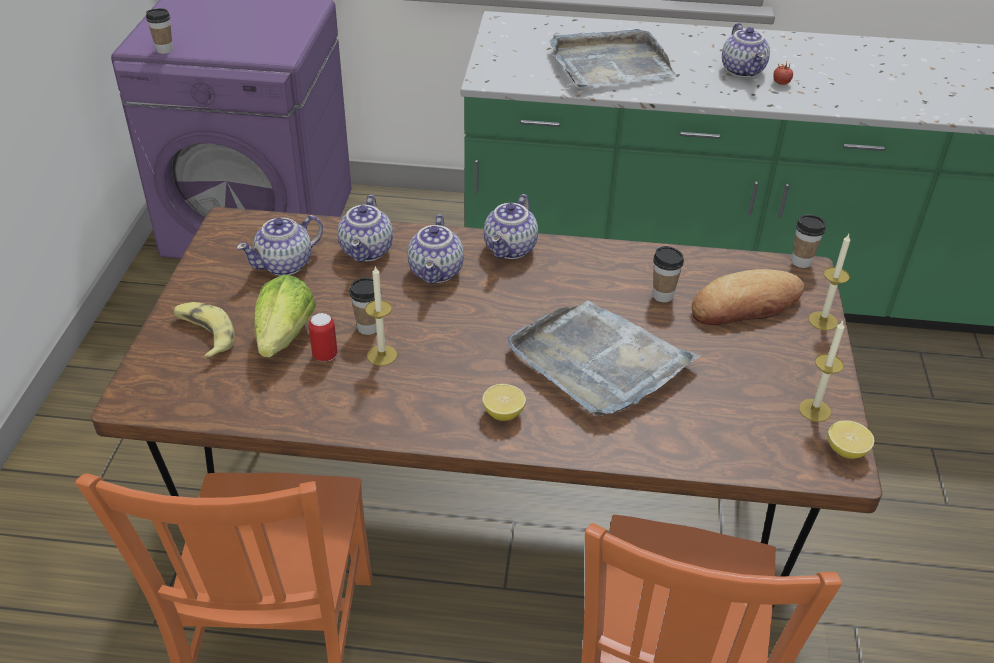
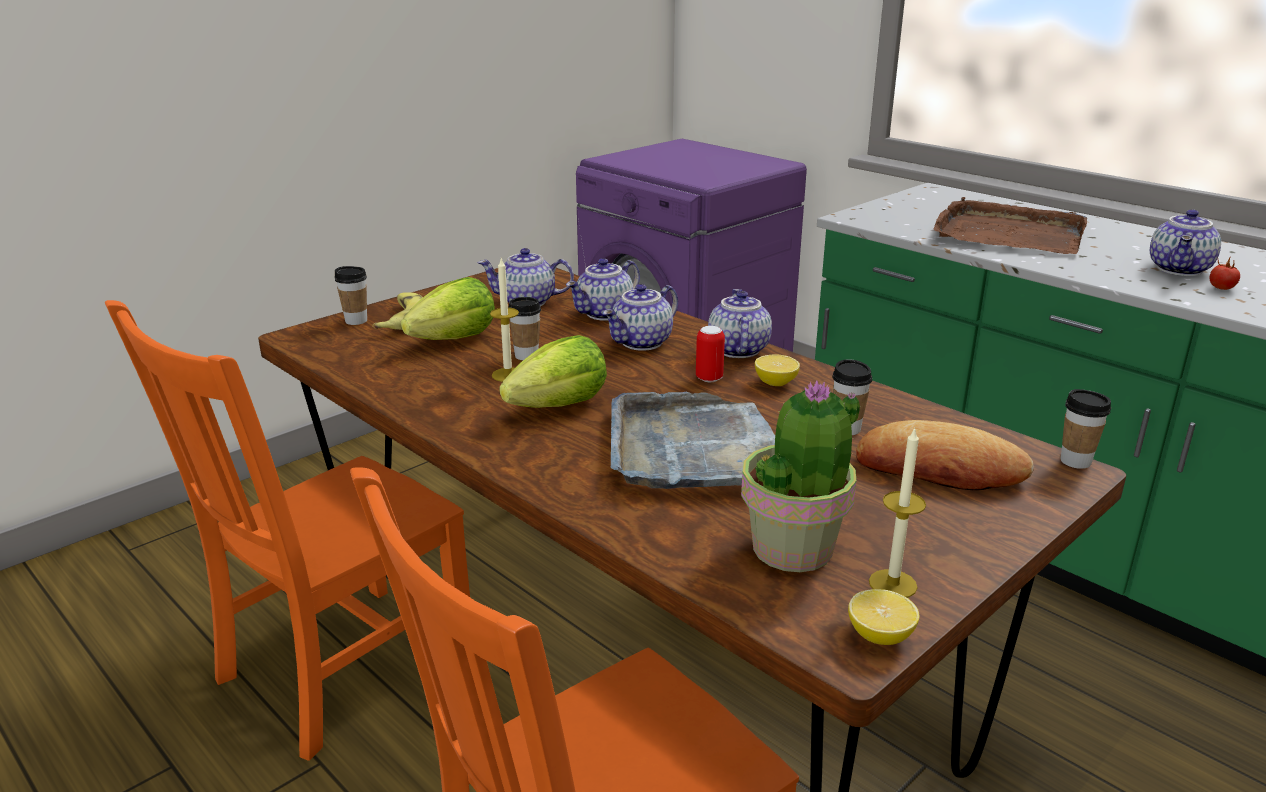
camera: 40 degrees right, 15 degrees down
cup [146,8,173,54] -> cup moved to [334,266,367,325]
can [308,313,338,362] -> can moved to [696,326,725,382]
lemon [482,384,526,421] -> lemon moved to [755,354,800,386]
teapot [484,194,538,259] -> teapot turned 120 degrees clockwise [708,289,772,358]
grey tray [550,29,677,87] -> brown tray [934,197,1087,254]
candle [808,234,850,331] -> none
none -> lettuce [499,335,607,408]
none -> potted plant [741,381,860,572]

